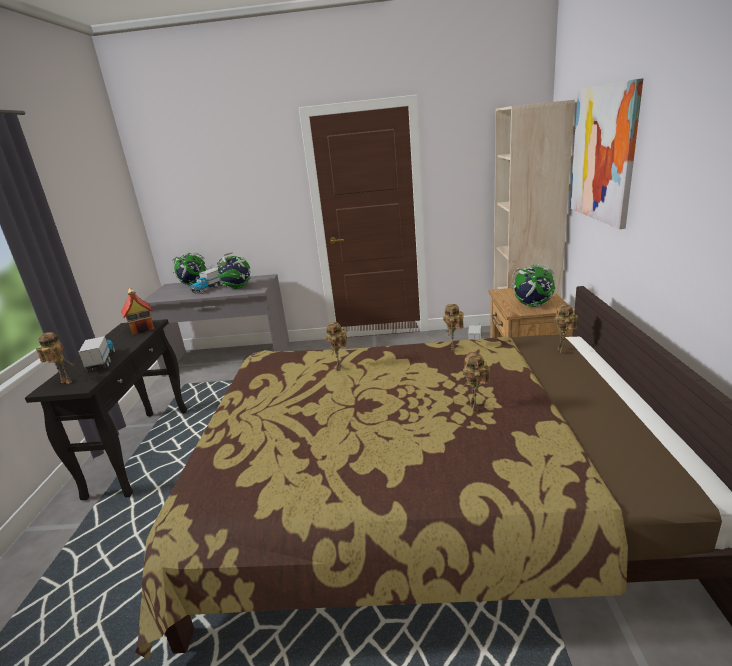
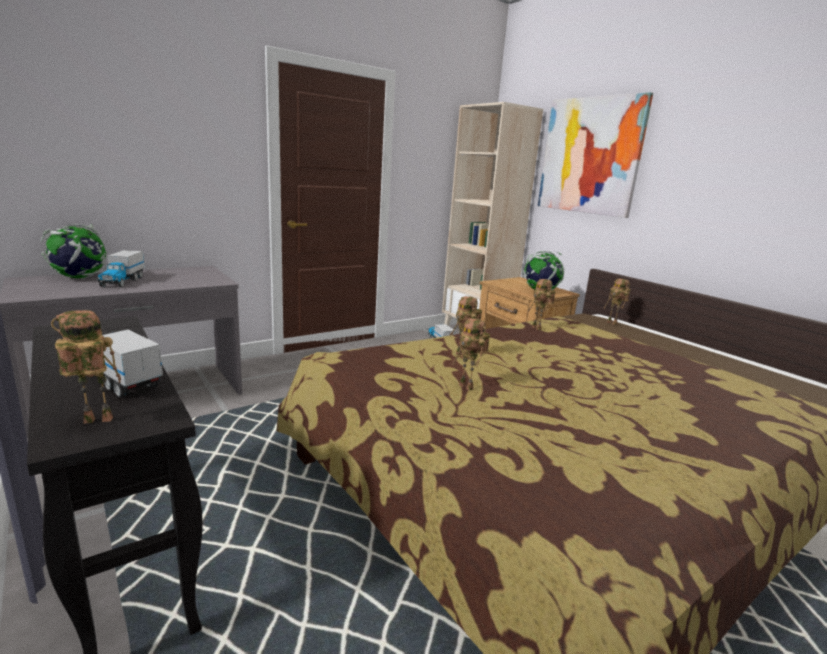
camera: 40 degrees left, 5 degrees down
toy house [121,287,154,335] -> none
globe [217,252,251,289] -> none
toy robot [462,353,490,412] -> toy robot moved to [452,318,490,390]

